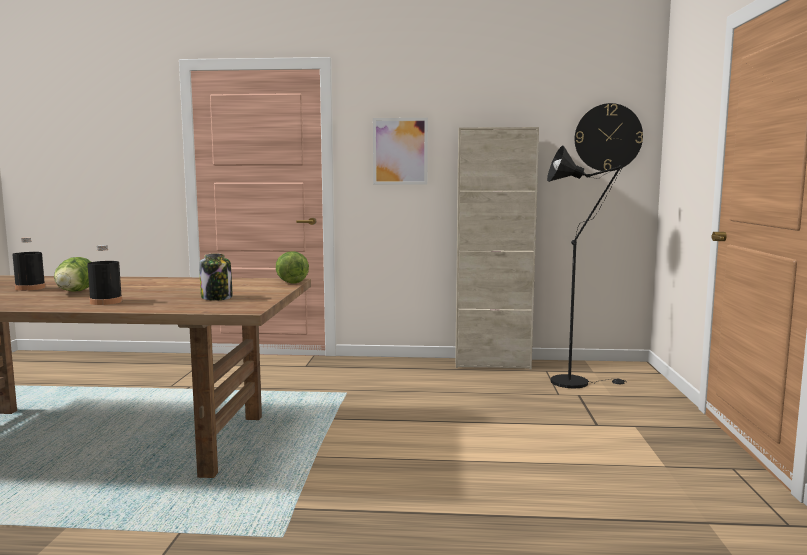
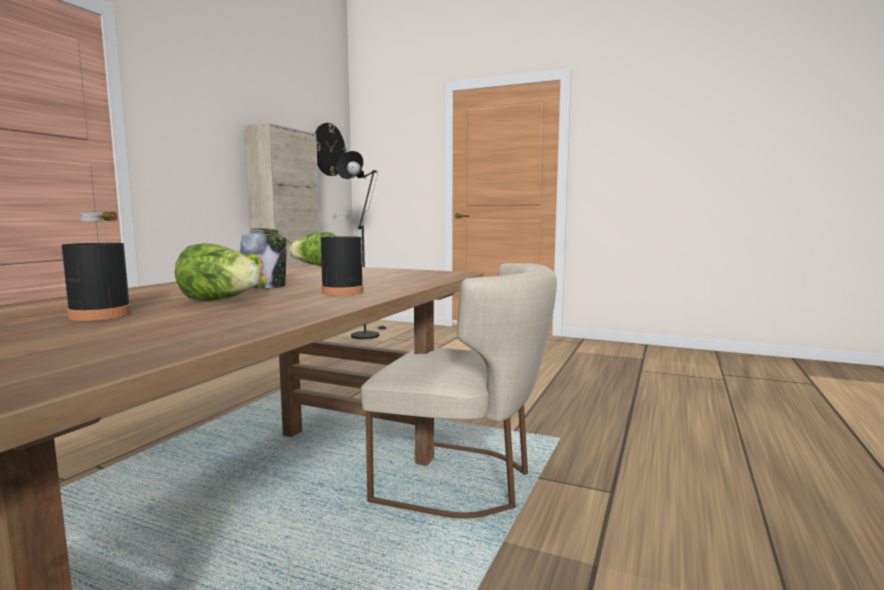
camera: 70 degrees left, 0 degrees up
jar [199,254,233,301] -> jar moved to [240,228,287,288]
picture [373,118,428,184] -> none
none -> beige chair [361,263,557,519]

